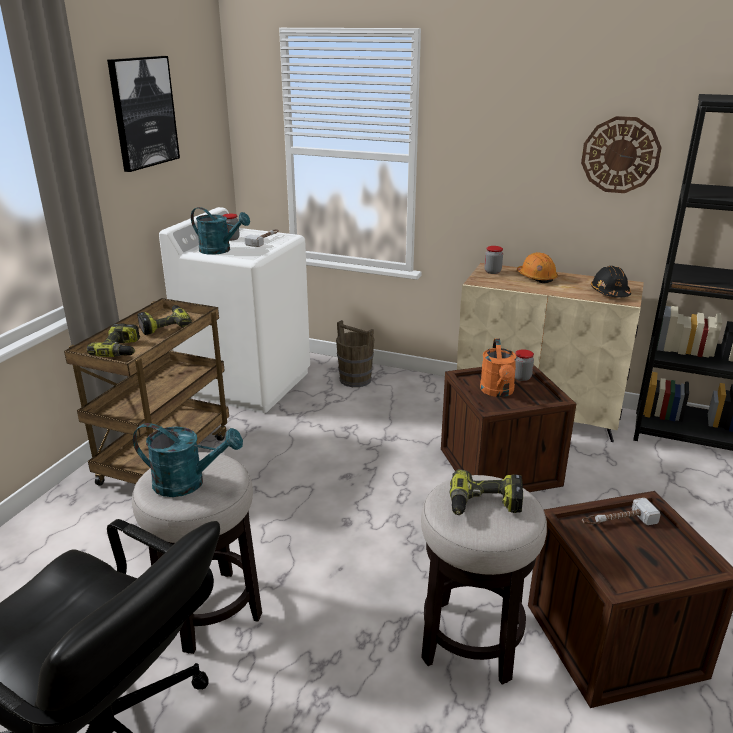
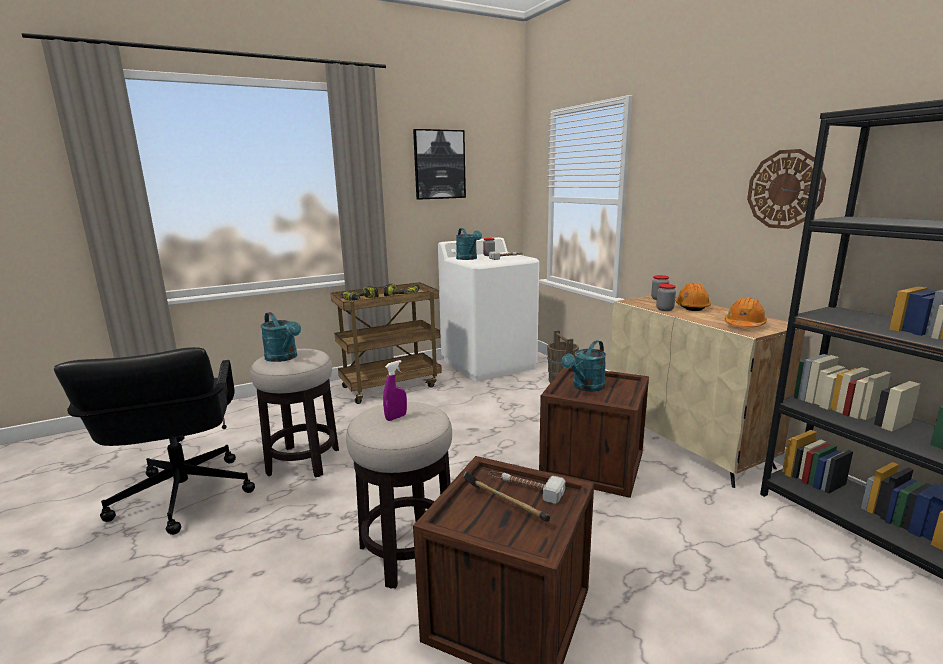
camera: 40 degrees right, 10 degrees down
power drill [450,469,523,515] -> purple spray bottle [383,360,407,421]
orange watering can [480,338,517,397] -> turquoise watering can [561,340,606,392]
jar [515,349,534,381] -> jar moved to [656,284,676,311]
black hard hat [591,266,631,297] -> orange hard hat [725,297,767,327]
none -> hammer [463,471,550,522]

